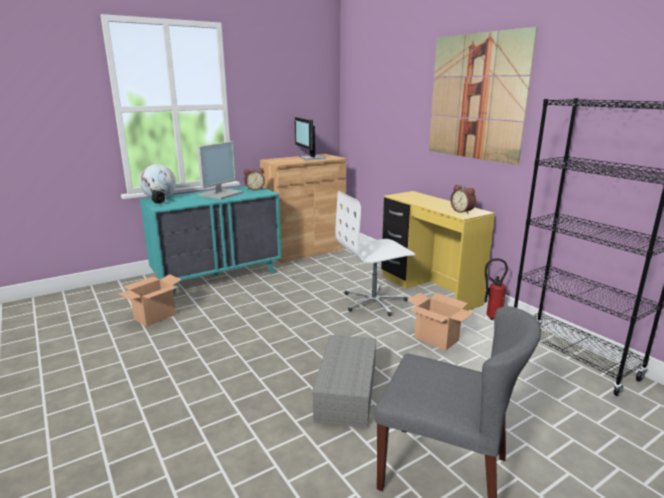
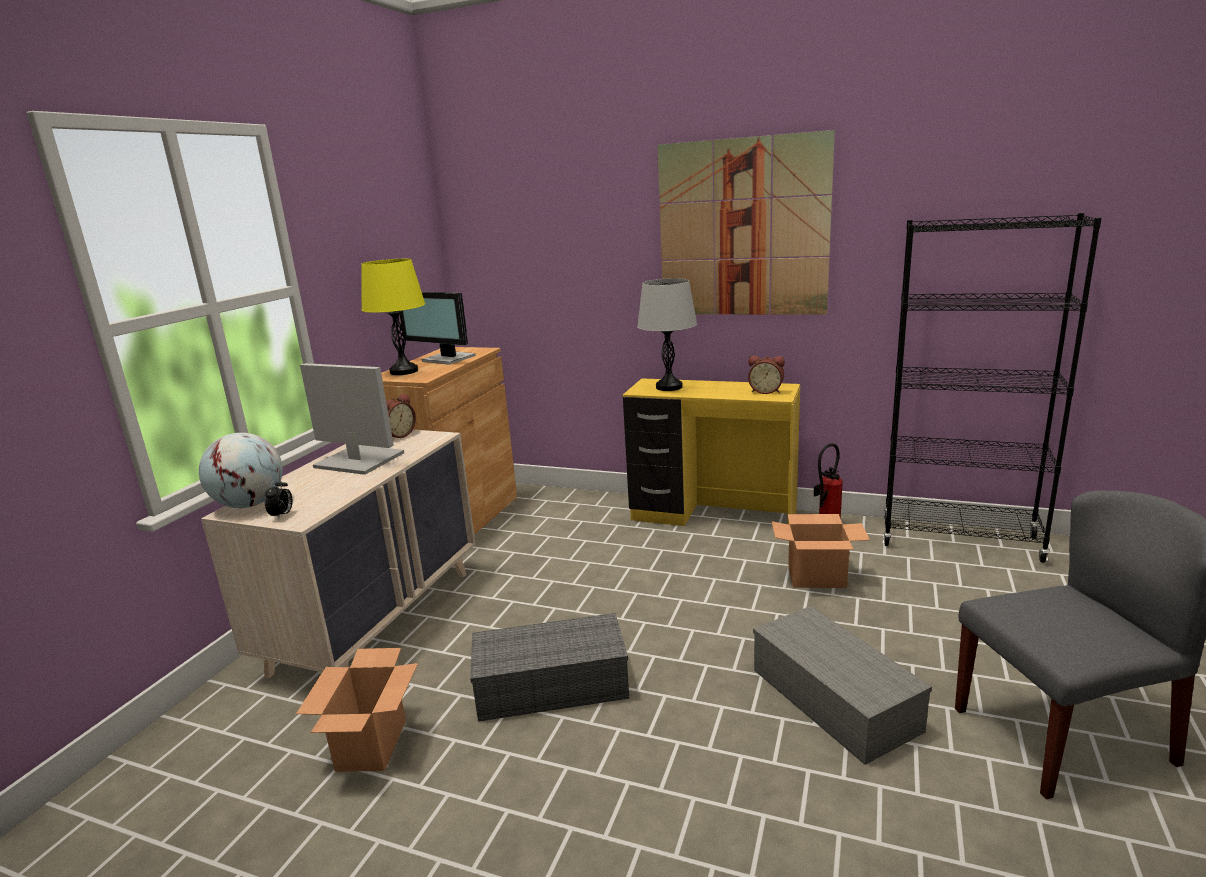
camera: 35 degrees left, 0 degrees up
turquoise dresser [140,186,282,296] -> beige dresser [201,430,476,678]
monitor [197,141,244,199] -> monitor turned 60 degrees counterclockwise [300,363,404,475]
white office chair [335,191,416,316] -> none
none -> yellow table lamp [361,259,425,375]
none -> grey storage box [470,613,629,722]
none -> grey table lamp [637,278,697,391]

